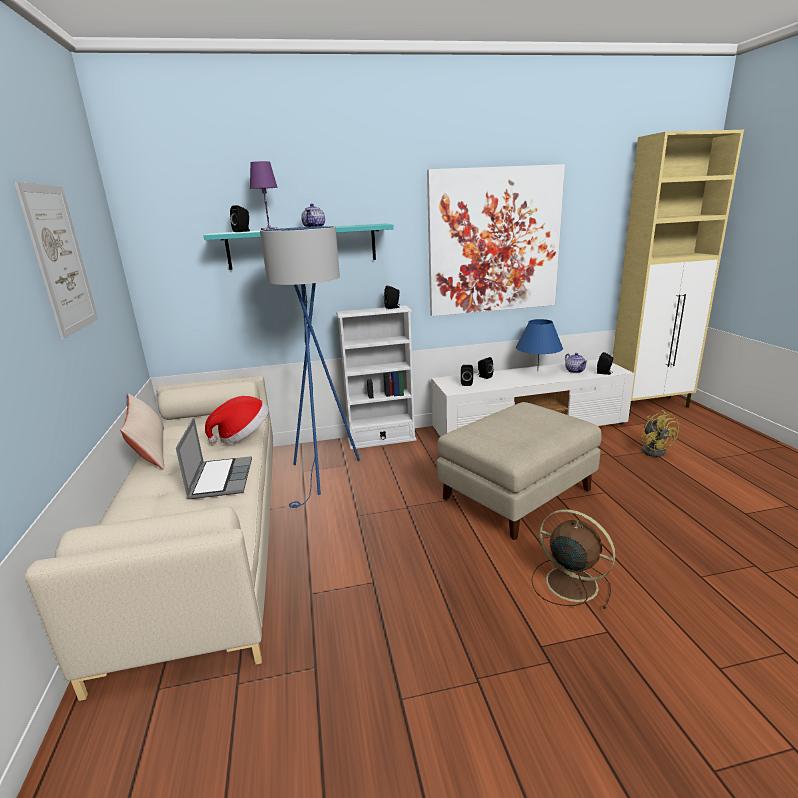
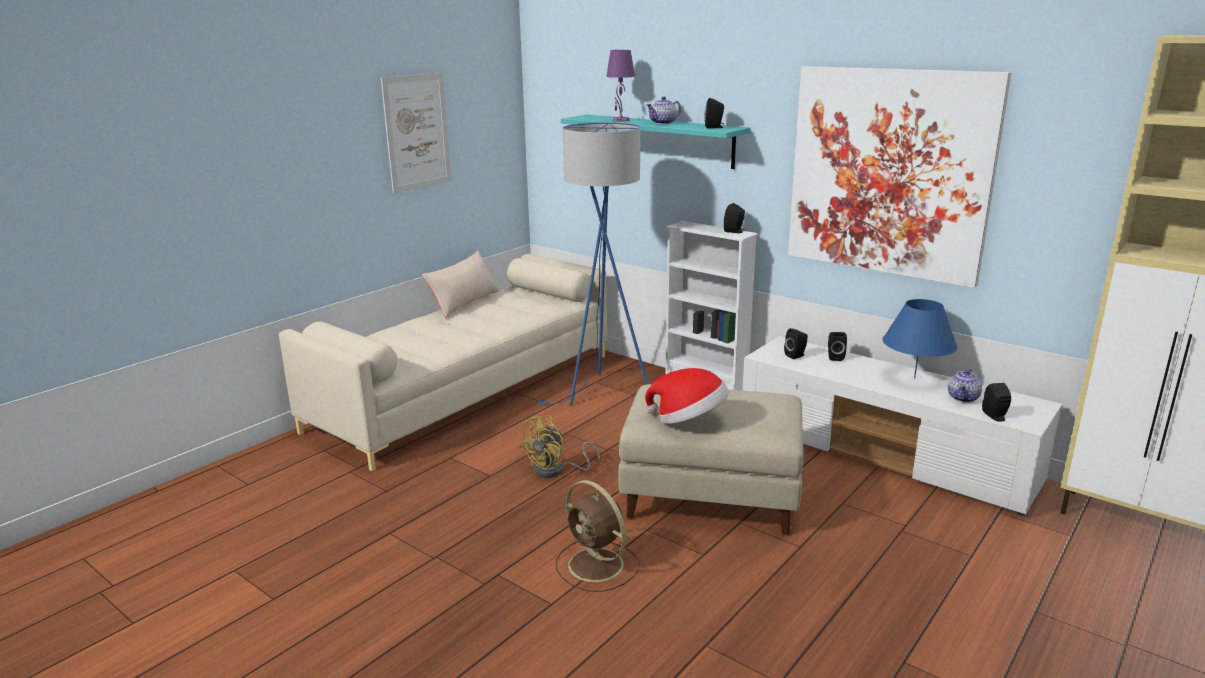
camera: 50 degrees right, 0 degrees up
laptop [176,418,252,499] -> none
hat [205,396,269,444] -> hat moved to [645,368,729,424]
black speaker [230,205,250,232] -> black speaker moved to [705,98,725,129]
brown fan [532,509,616,610] -> brown fan turned 135 degrees clockwise [556,480,640,592]
yellow fan [641,410,679,457] -> yellow fan moved to [519,415,600,478]

